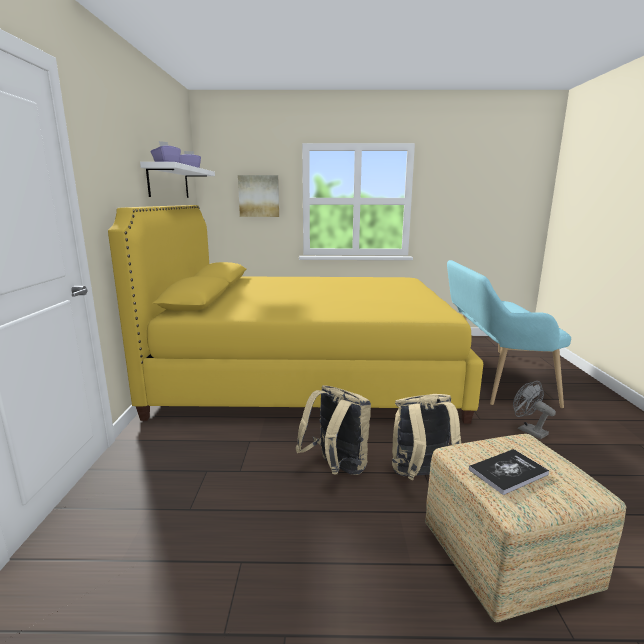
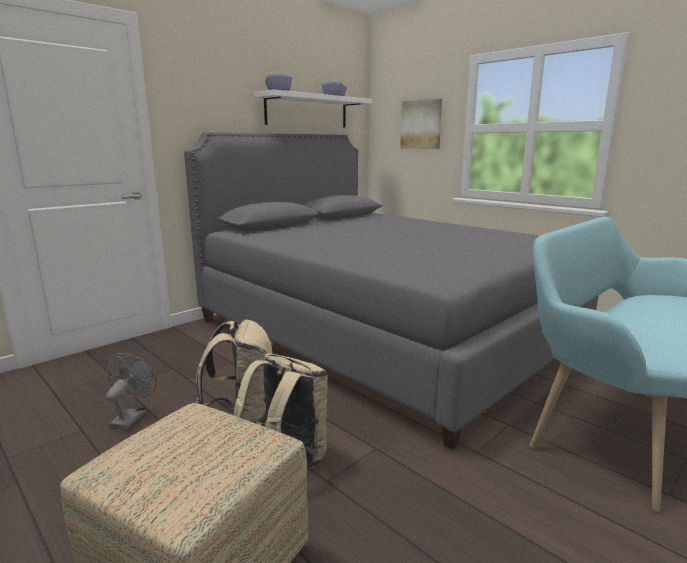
camera: 45 degrees right, 0 degrees up
yellow bed [108,205,483,424] -> grey bed [184,132,599,450]
book [469,449,549,495] -> none
grey fan [513,381,556,439] -> grey fan moved to [106,353,156,429]

